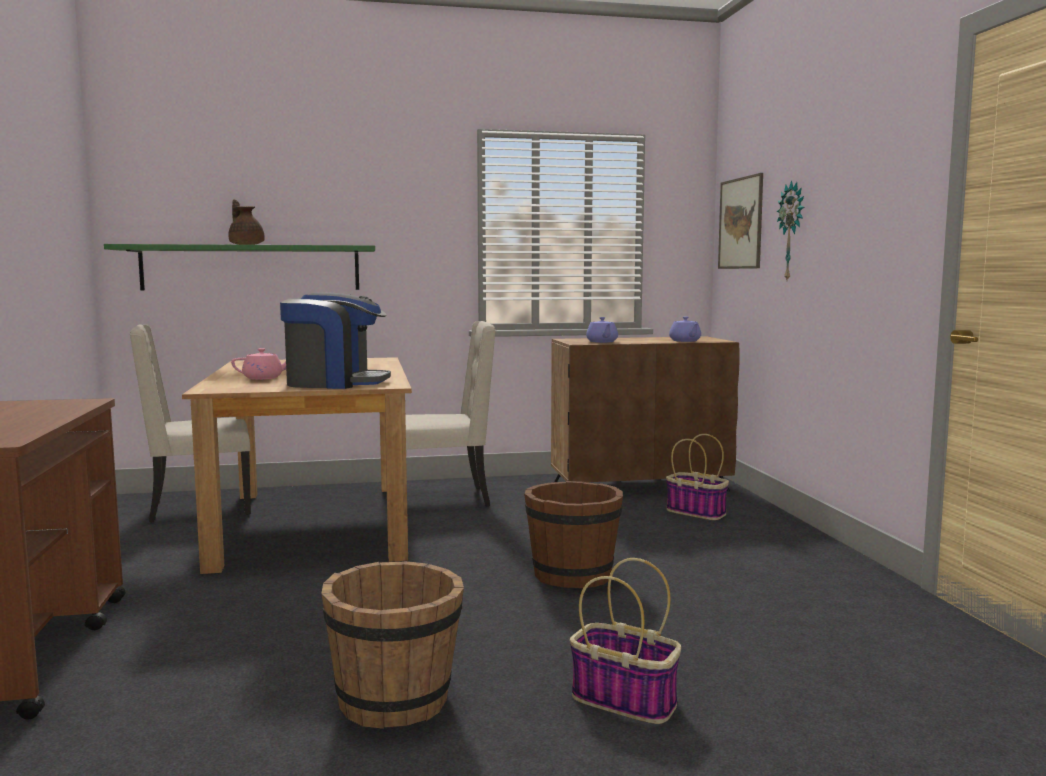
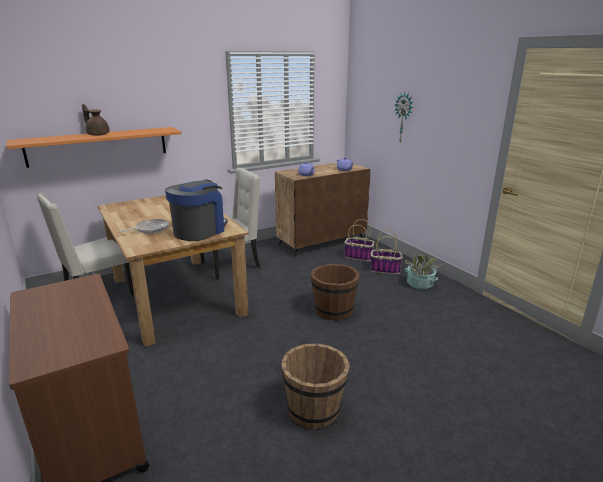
camera: 20 degrees left, 15 degrees up
green shelf [104,244,375,291] -> orange shelf [6,127,182,168]
pink teapot [231,348,286,380] -> frying pan [118,219,169,233]
coffee machine [280,292,391,389] -> coffee machine turned 45 degrees counterclockwise [165,179,228,241]
basket [570,558,681,724] -> basket moved to [370,230,402,274]
picture [718,173,763,269] -> none
none -> potted plant [405,254,442,290]

